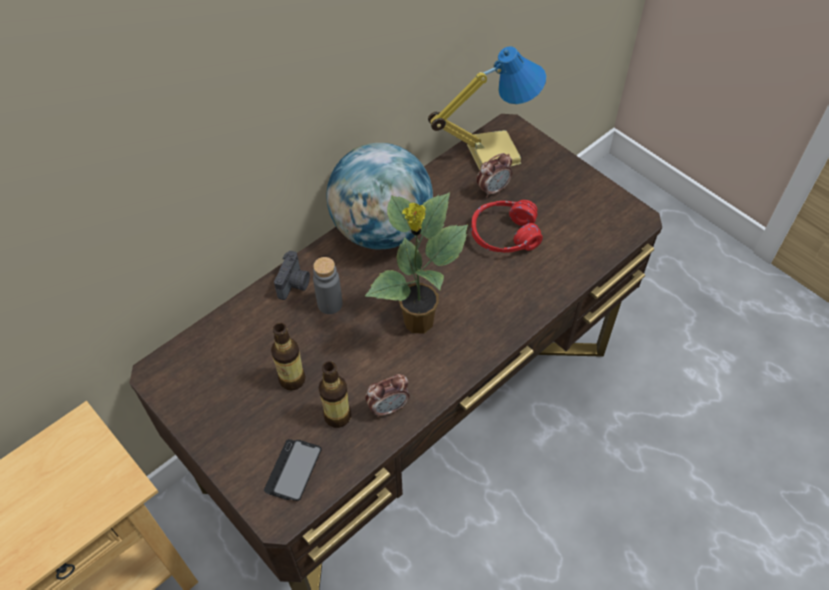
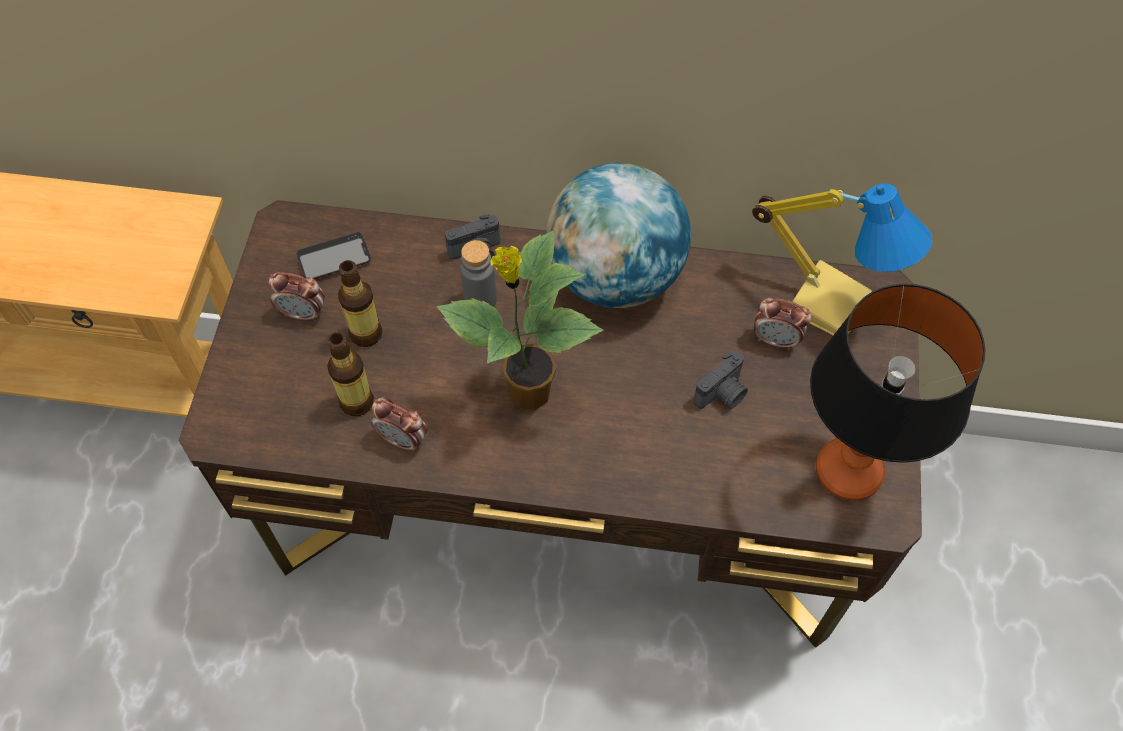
camera: 50 degrees right, 5 degrees up
phone [264,439,322,501] -> phone moved to [297,232,371,279]
red headphones [471,200,543,253] -> camera [693,351,748,409]
none -> alarm clock [269,272,325,322]
none -> table lamp [810,284,985,501]

